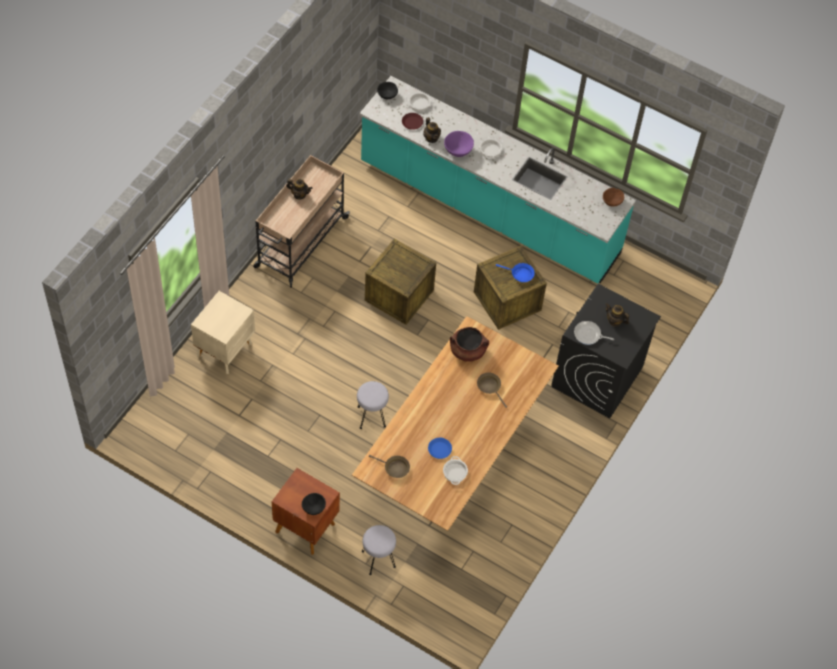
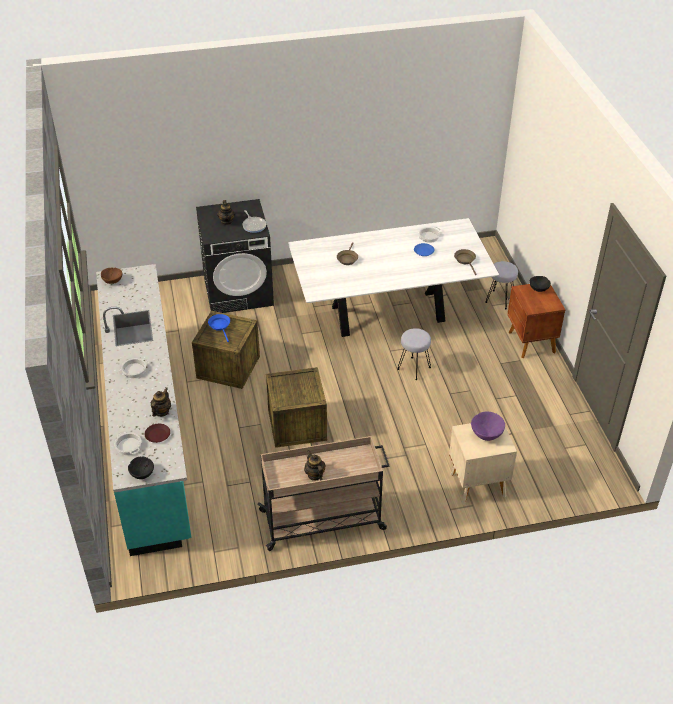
camera: 130 degrees left, 15 degrees down
brown dining table [352,316,559,531] -> white dining table [288,218,499,337]
purple bowl [444,131,474,157] -> purple bowl moved to [471,412,505,441]
brown cooking pot [450,327,489,362] -> none

